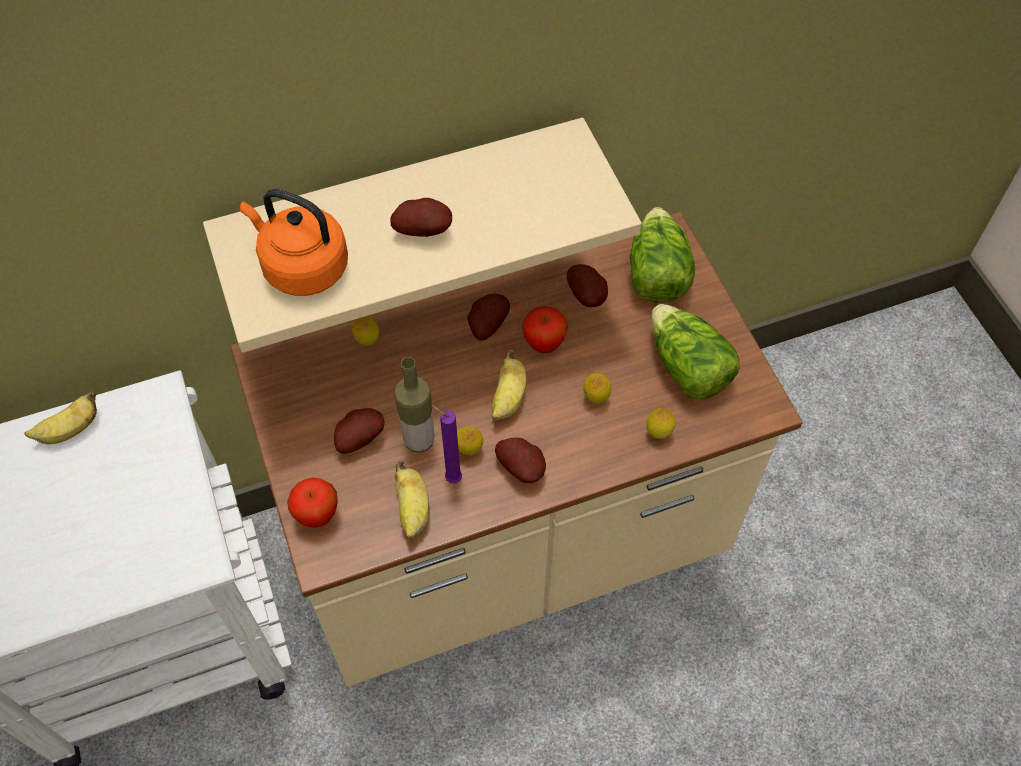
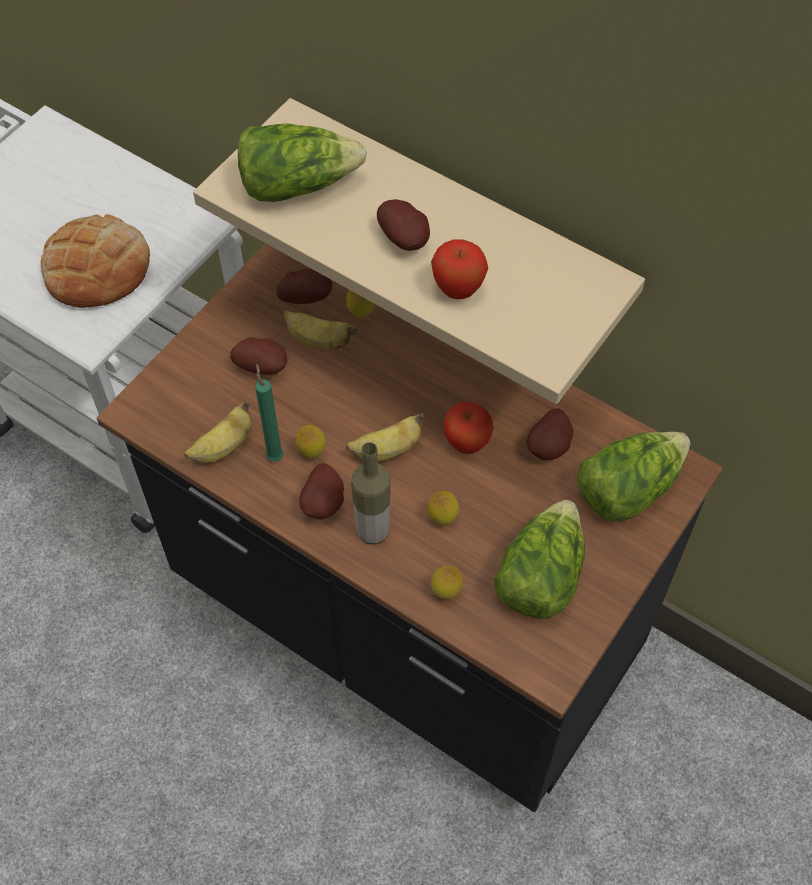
camera: 55 degrees right, 0 degrees up
banana [24,391,97,444] -> banana moved to [284,310,357,349]
beige counter [230,212,803,686] -> black counter [97,243,723,812]
orange kettle [240,189,348,296] -> lettuce [238,123,367,202]
apple [287,477,338,528] -> apple moved to [431,240,488,299]
bottle [394,357,435,453] -> bottle moved to [351,442,391,545]
purple candle [432,406,462,483] -> green candle [255,364,284,462]
potato [467,294,510,341] -> potato moved to [276,268,332,304]
none -> bread [41,214,150,308]

